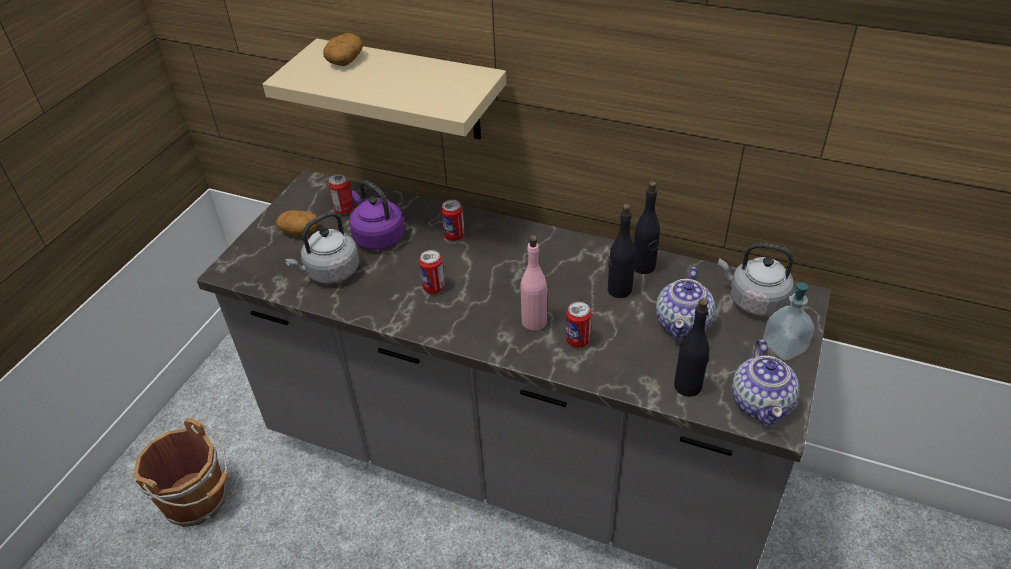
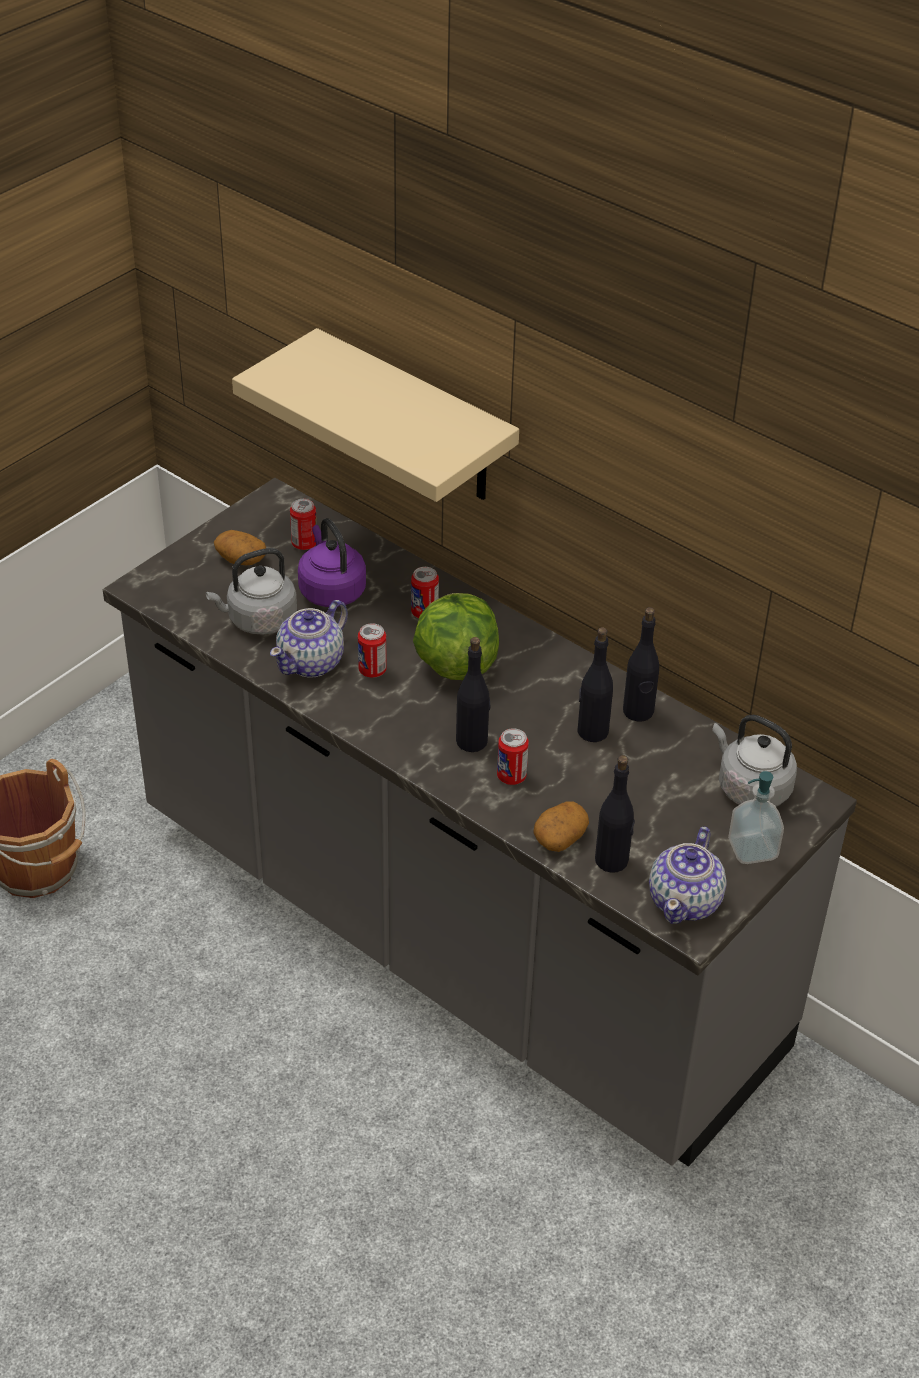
camera: 15 degrees right, 0 degrees up
potato [323,33,363,66] -> potato moved to [533,801,589,852]
pink bottle [521,235,547,331] -> black bottle [456,637,490,752]
teapot [656,267,715,340] -> teapot moved to [270,600,348,678]
none -> lettuce [413,593,499,680]

